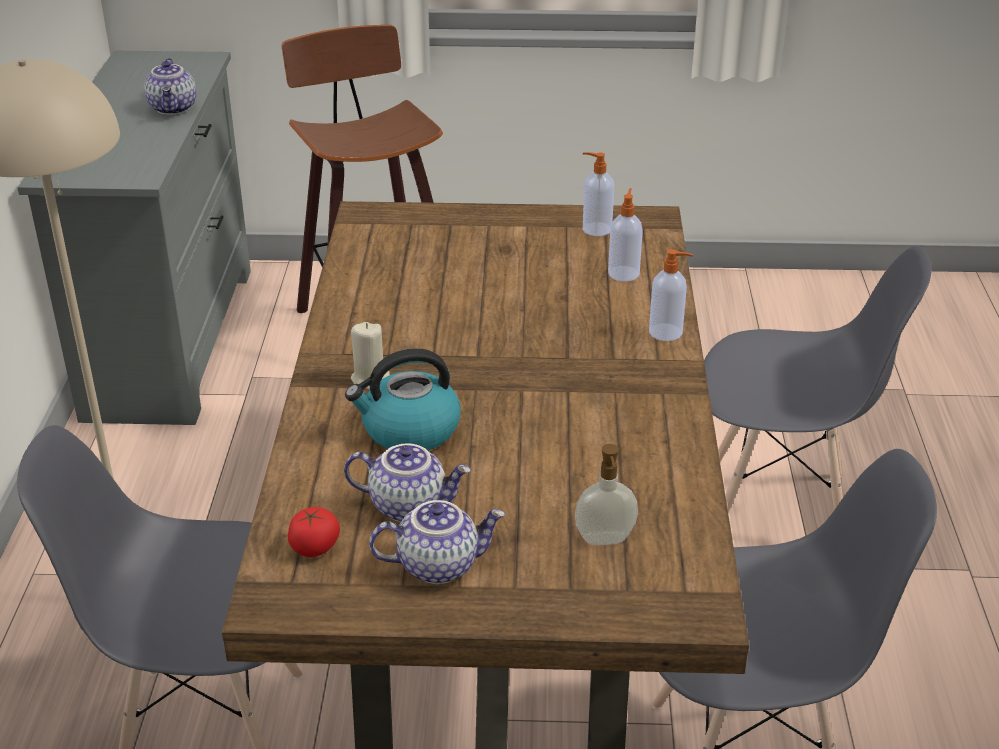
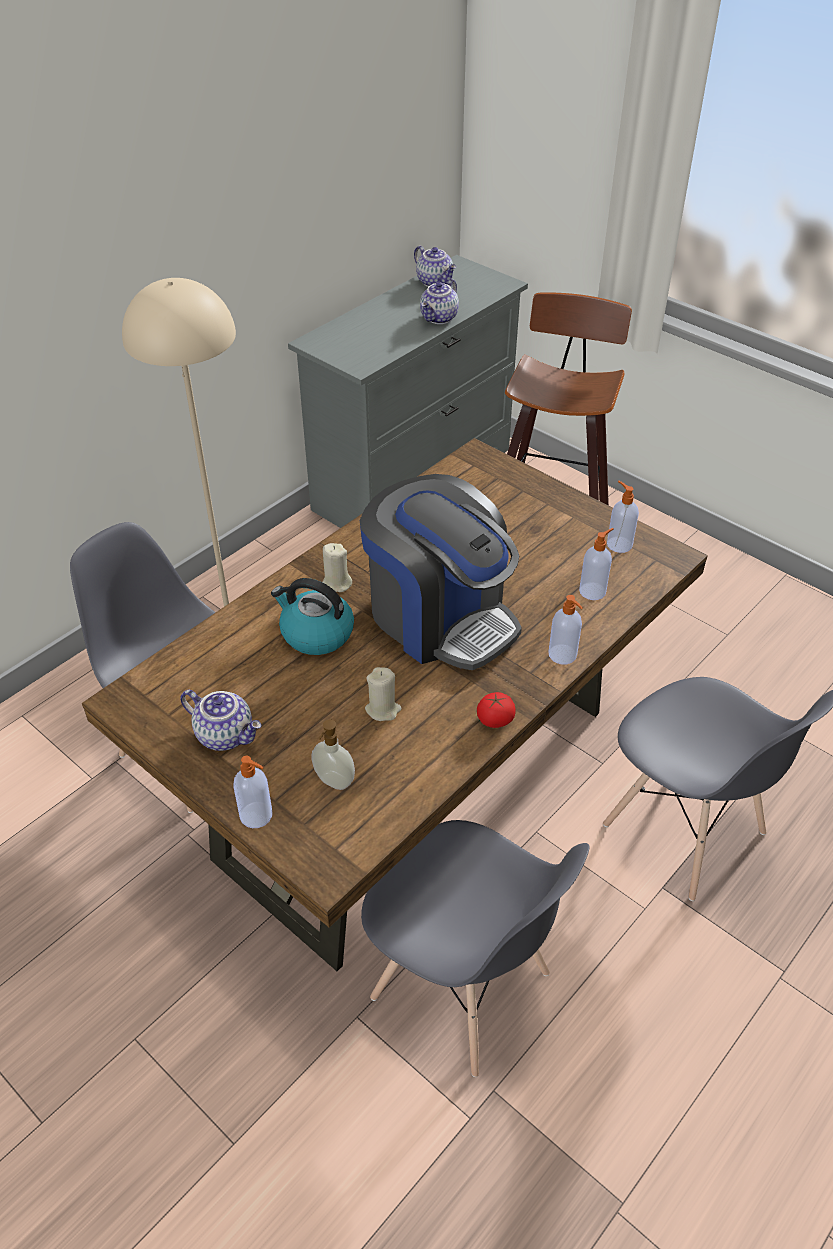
camera: 40 degrees right, 10 degrees up
tomato [288,507,340,557] -> tomato moved to [477,692,516,728]
teapot [344,444,471,522] -> teapot moved to [414,246,456,287]
none -> soap dispenser [233,756,272,828]
none -> coffee machine [360,474,522,670]
none -> beige candle [365,667,401,721]

